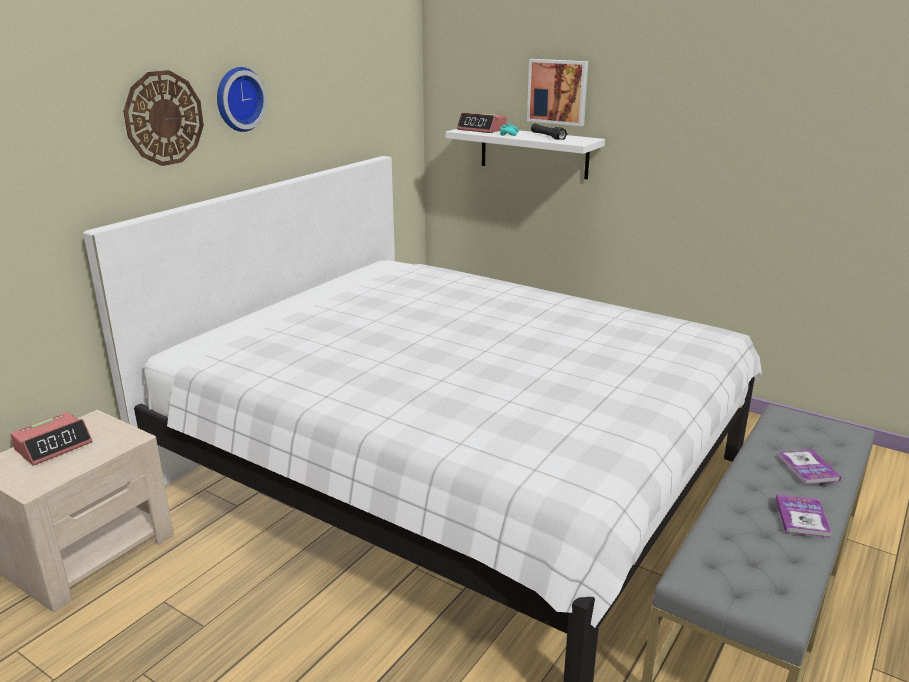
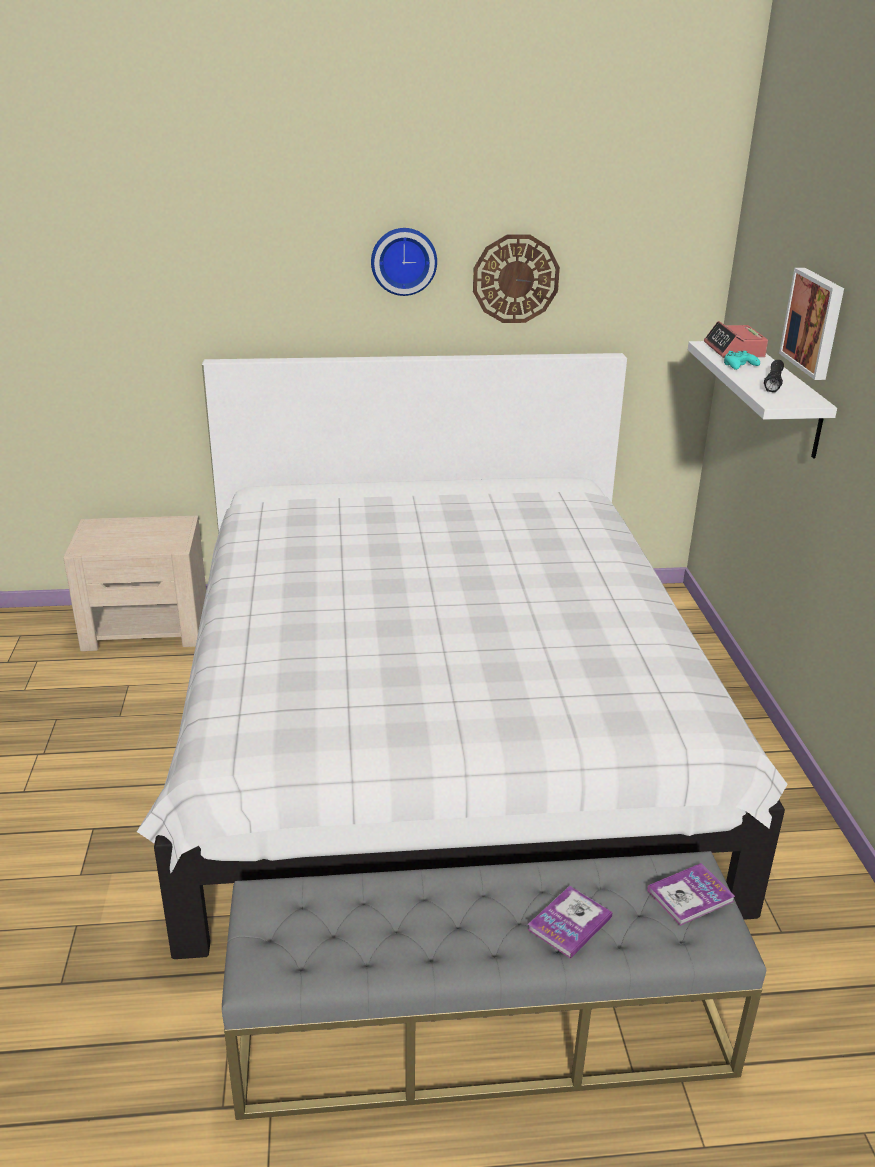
camera: 50 degrees right, 5 degrees up
alarm clock [10,412,93,466] -> none
wall clock [123,70,204,166] -> wall clock moved to [473,235,560,323]
book [776,494,832,538] -> book moved to [647,863,735,926]

